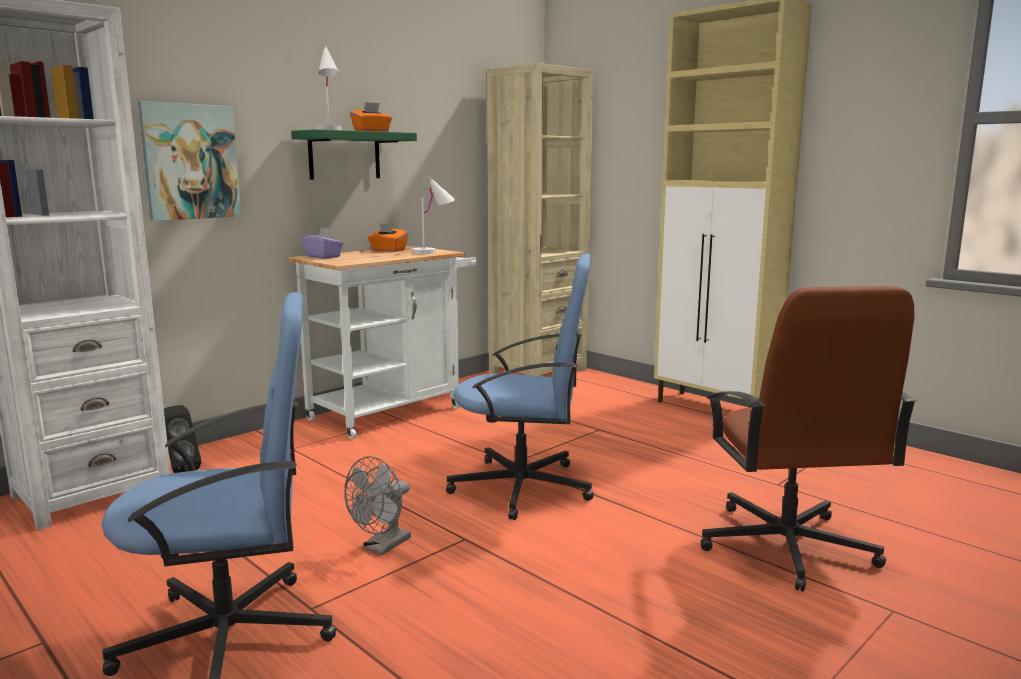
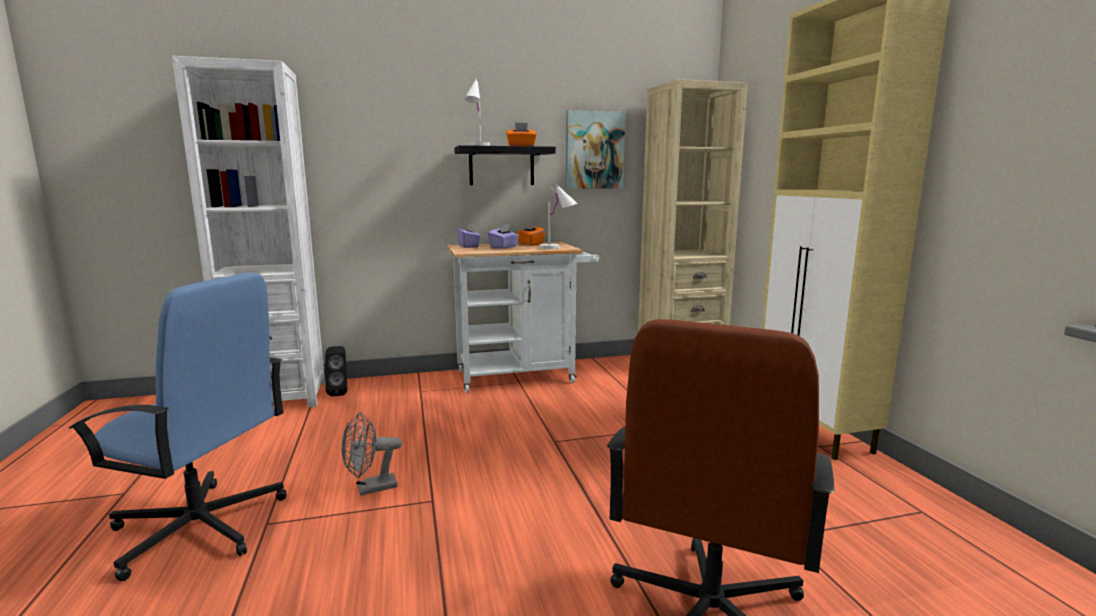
camera: 30 degrees right, 0 degrees up
picture [138,101,241,221] -> picture moved to [566,110,626,189]
green shelf [291,129,417,180] -> black shelf [455,145,556,185]
blue office chair [446,254,594,520] -> none
none -> purple tissue box [488,224,519,249]

